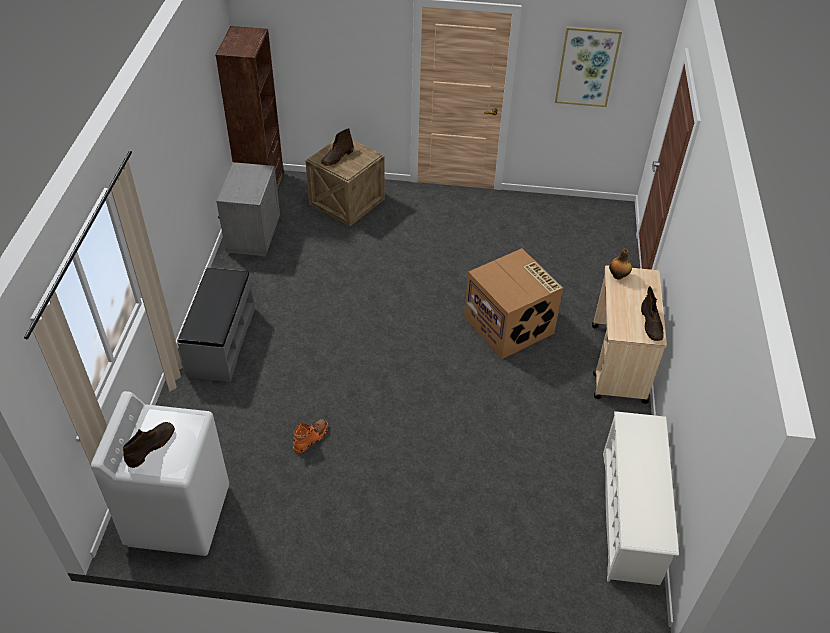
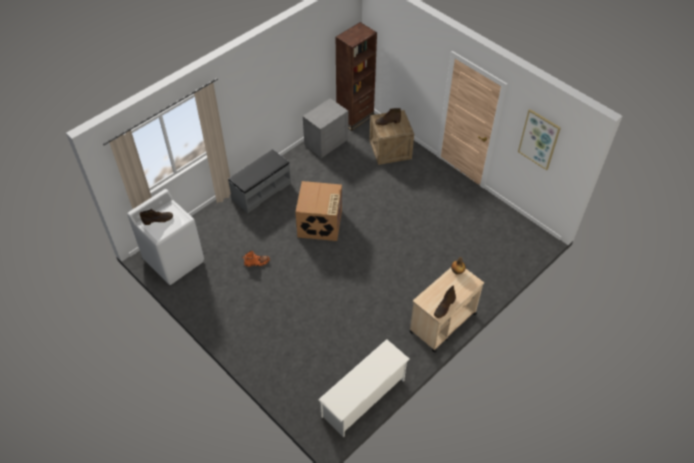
camera: 40 degrees right, 5 degrees up
cardboard box [464,248,563,359] -> cardboard box moved to [296,181,342,241]

